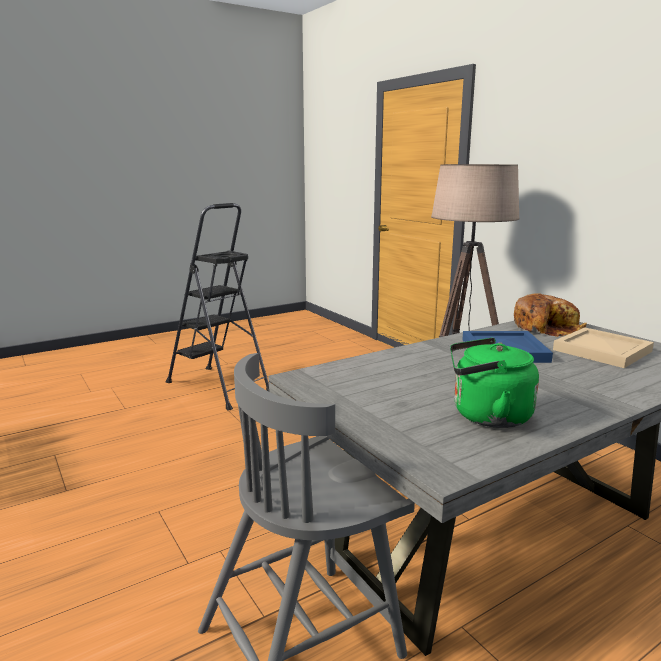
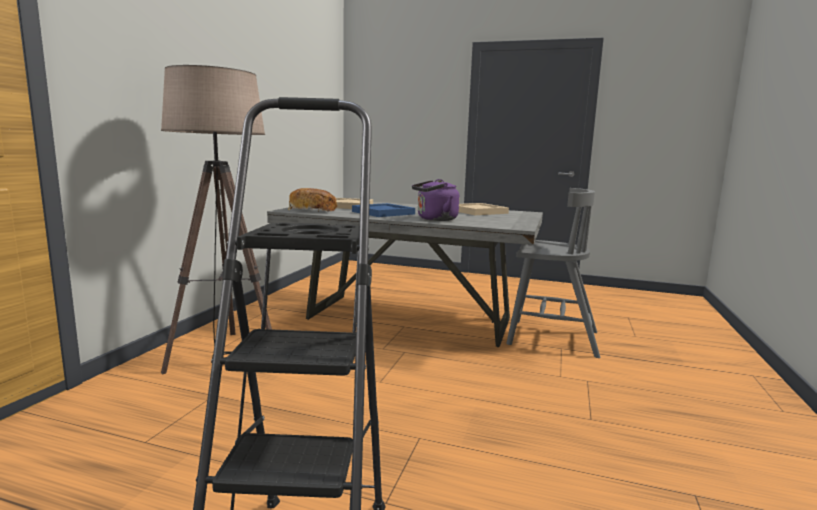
camera: 130 degrees left, 5 degrees down
green kettle [450,338,539,428] -> beige tray [459,203,509,215]
none -> purple kettle [412,179,459,221]

